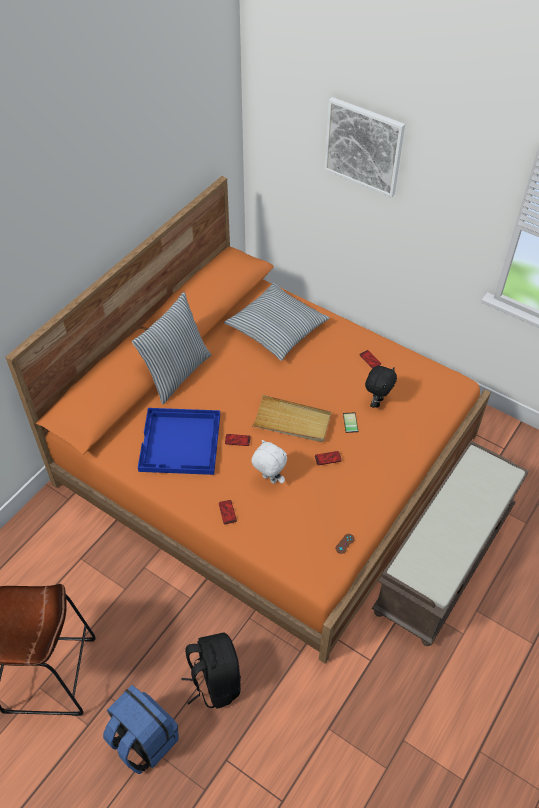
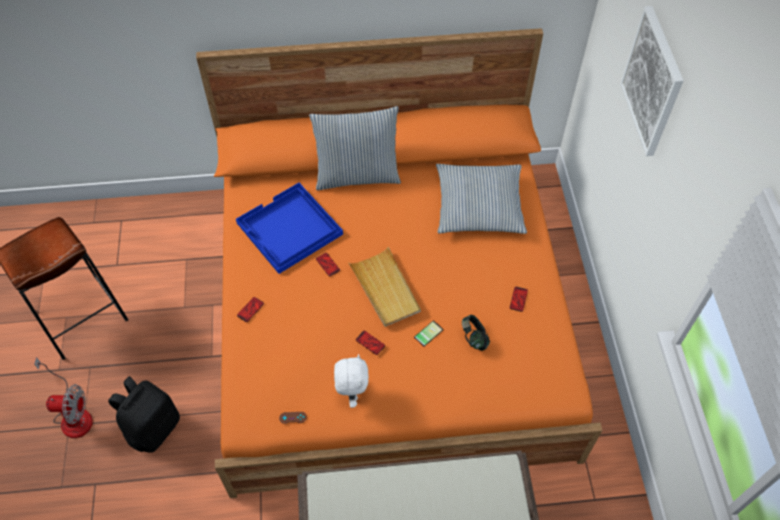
camera: 50 degrees right, 5 degrees up
blue backpack [103,685,179,774] -> fan [34,357,93,438]
white plush toy [251,440,287,484] -> white plush toy moved to [334,354,369,408]
black plush toy [365,366,397,408] -> headphones [462,315,490,351]

